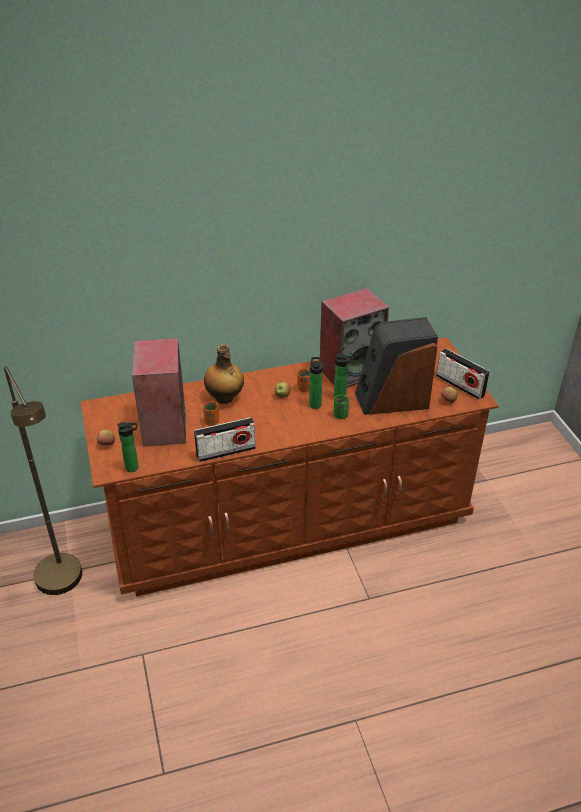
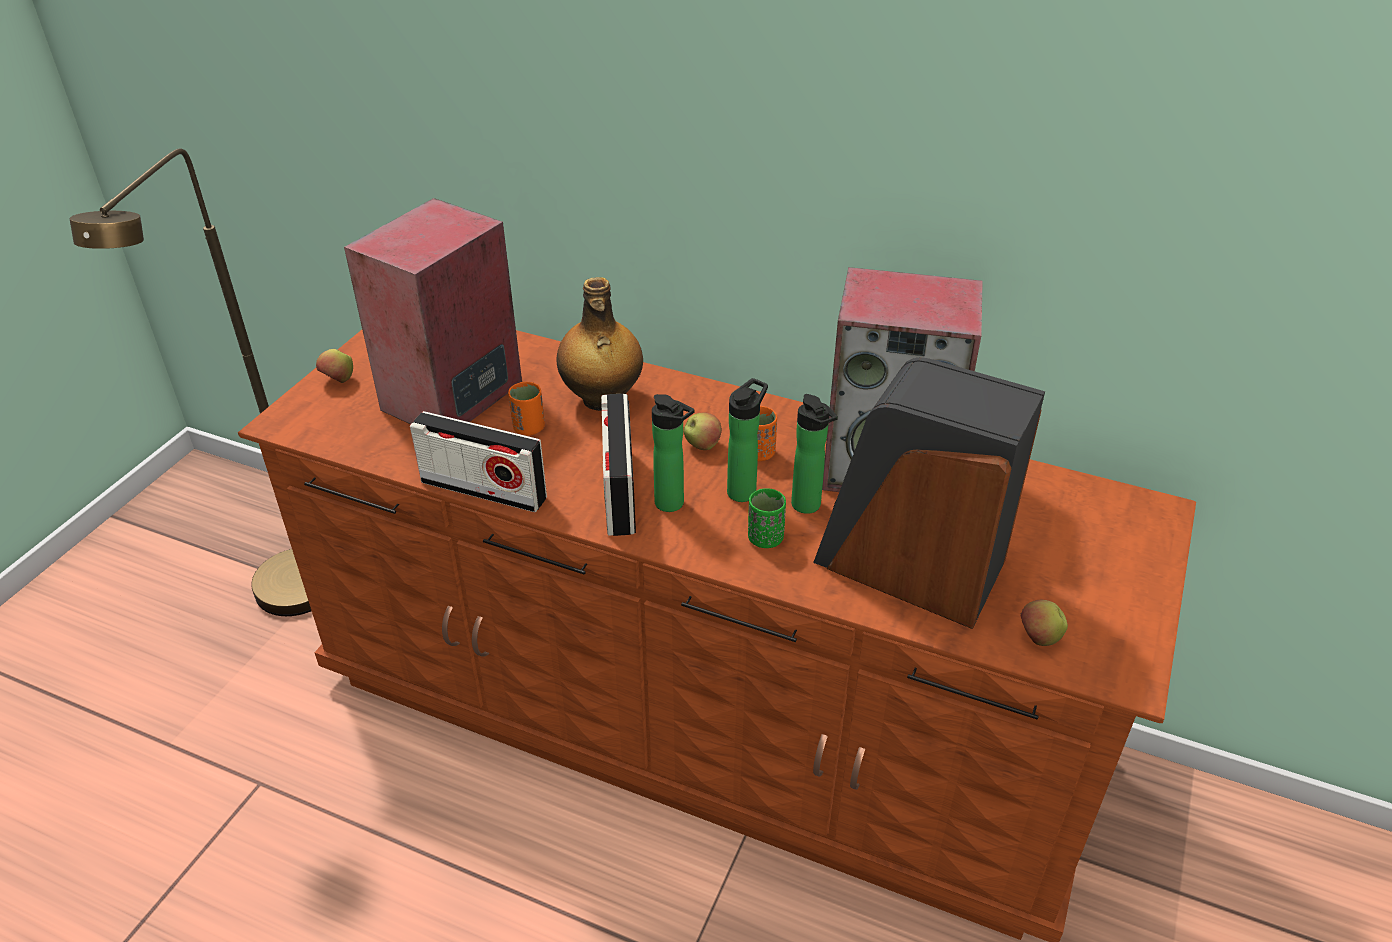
camera: 40 degrees right, 0 degrees up
bottle [117,422,139,472] -> bottle moved to [652,394,695,512]
radio [436,348,490,400] -> radio moved to [601,394,636,536]

